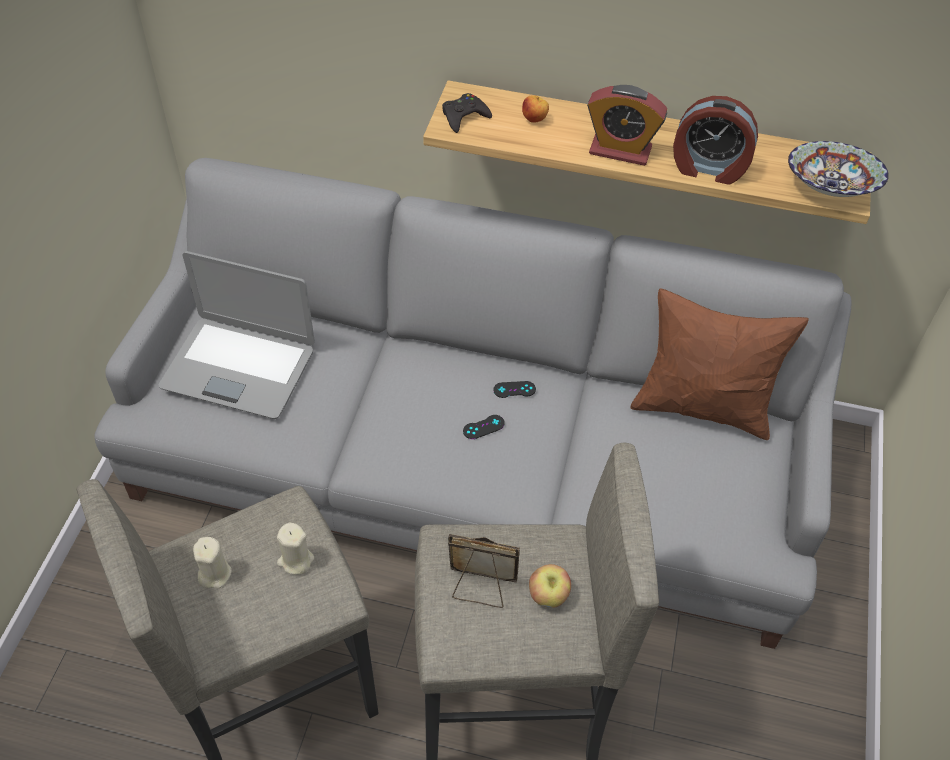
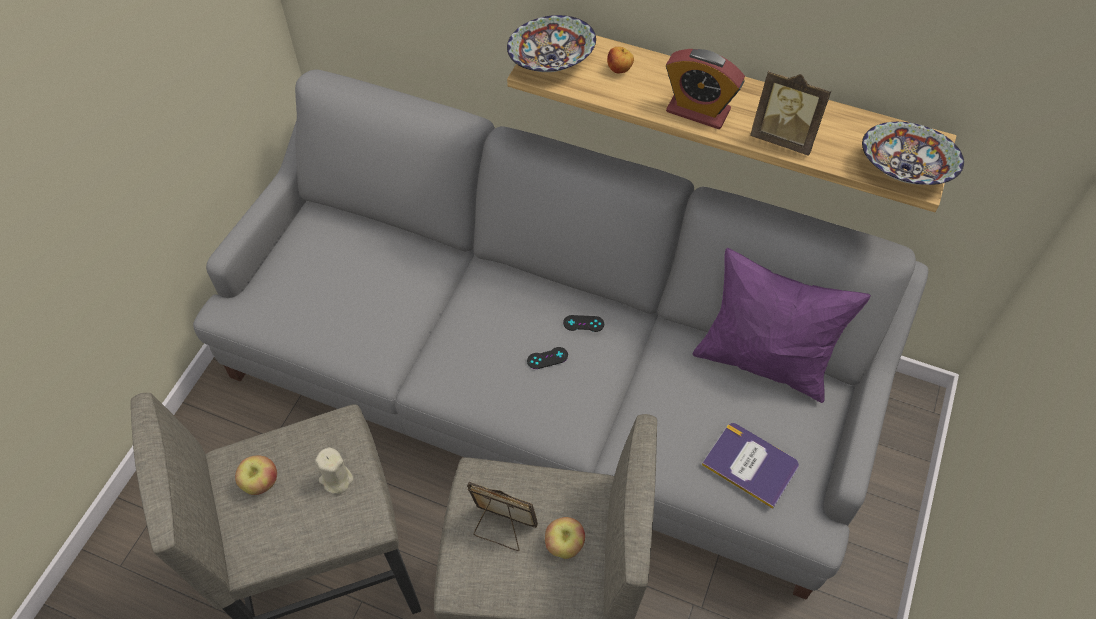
camera: 10 degrees right, 5 degrees up
laptop [159,251,315,419] -> none
beige candle [193,537,232,588] -> apple [235,456,277,495]
black game controller [442,93,492,133] -> bowl [507,15,596,72]
brown pillow [630,288,809,440] -> purple pillow [692,248,871,403]
alarm clock [673,96,758,185] -> picture frame [750,71,832,156]
none -> book [702,423,799,509]

